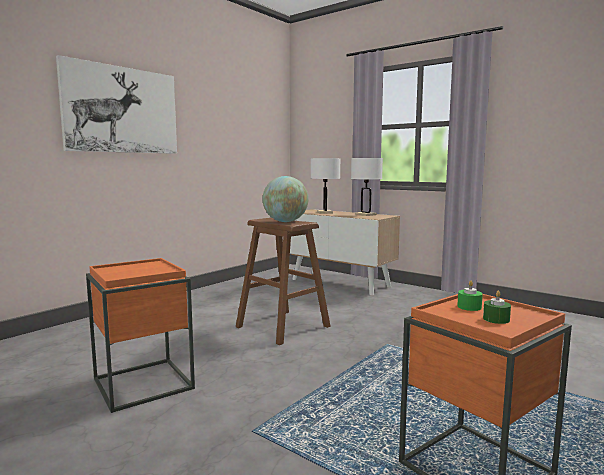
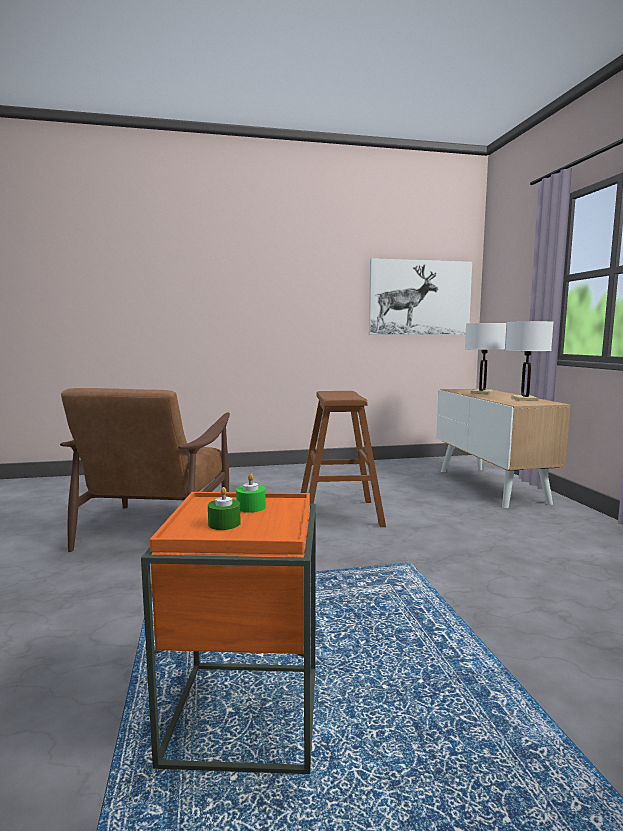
camera: 40 degrees right, 0 degrees up
picture [56,55,177,154] -> picture moved to [369,258,472,335]
orange side table [86,258,195,413] -> brown armchair [60,388,230,552]
globe [263,176,308,222] -> none

